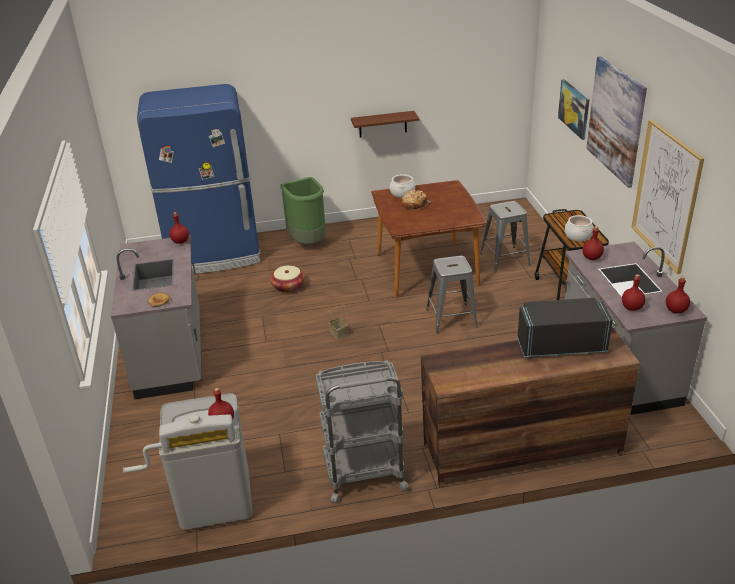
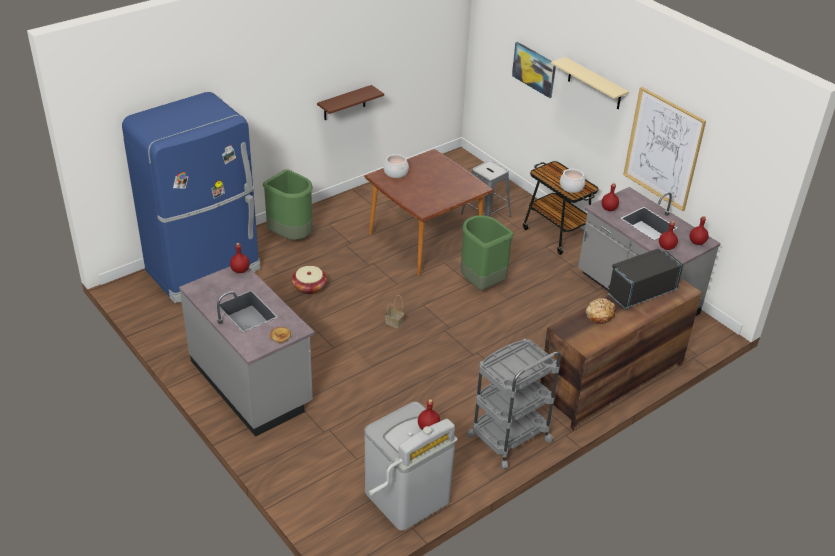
camera: 30 degrees left, 5 degrees up
bread [402,190,431,210] -> bread moved to [586,298,616,324]
grey stool [426,256,478,334] -> green trash can [461,215,514,290]
picture [586,56,647,188] -> beige shelf [551,57,629,109]

